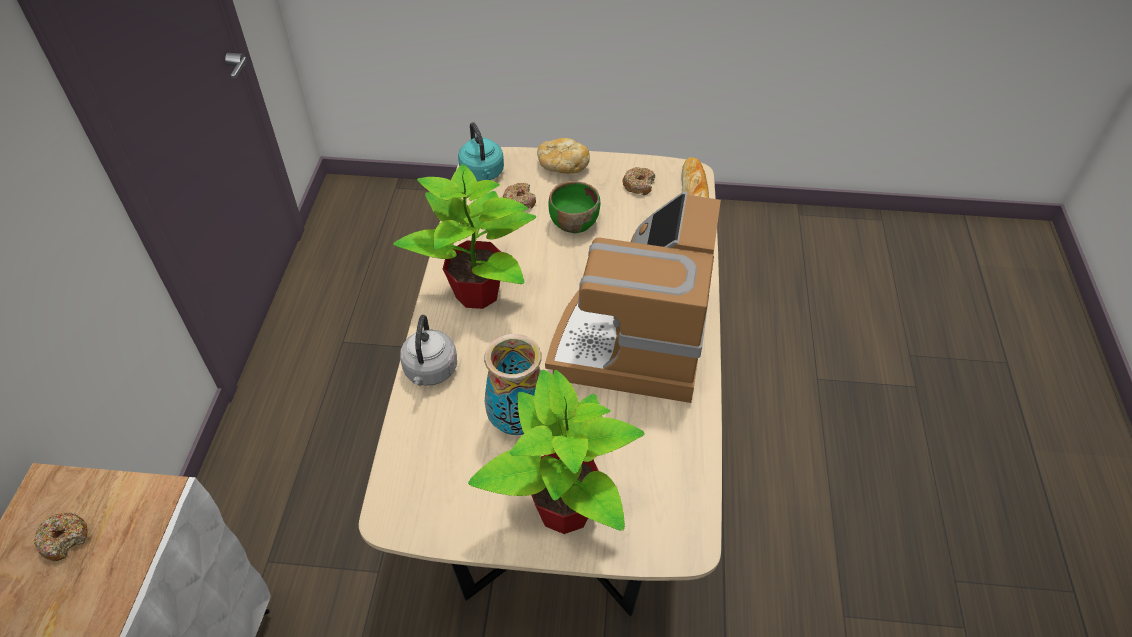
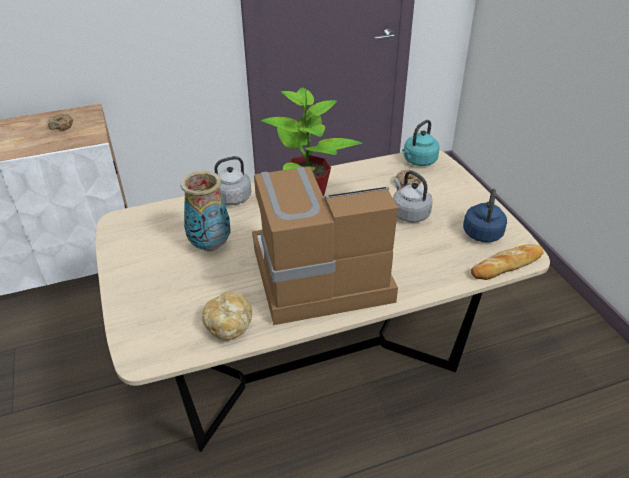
camera: 65 degrees right, 10 degrees down
potted plant [468,370,645,534] -> none
bread [537,138,590,174] -> bread moved to [202,292,252,340]
green bowl [549,181,600,233] -> grey kettle [393,171,433,223]
donut [622,167,655,195] -> blue kettle [463,189,507,242]

